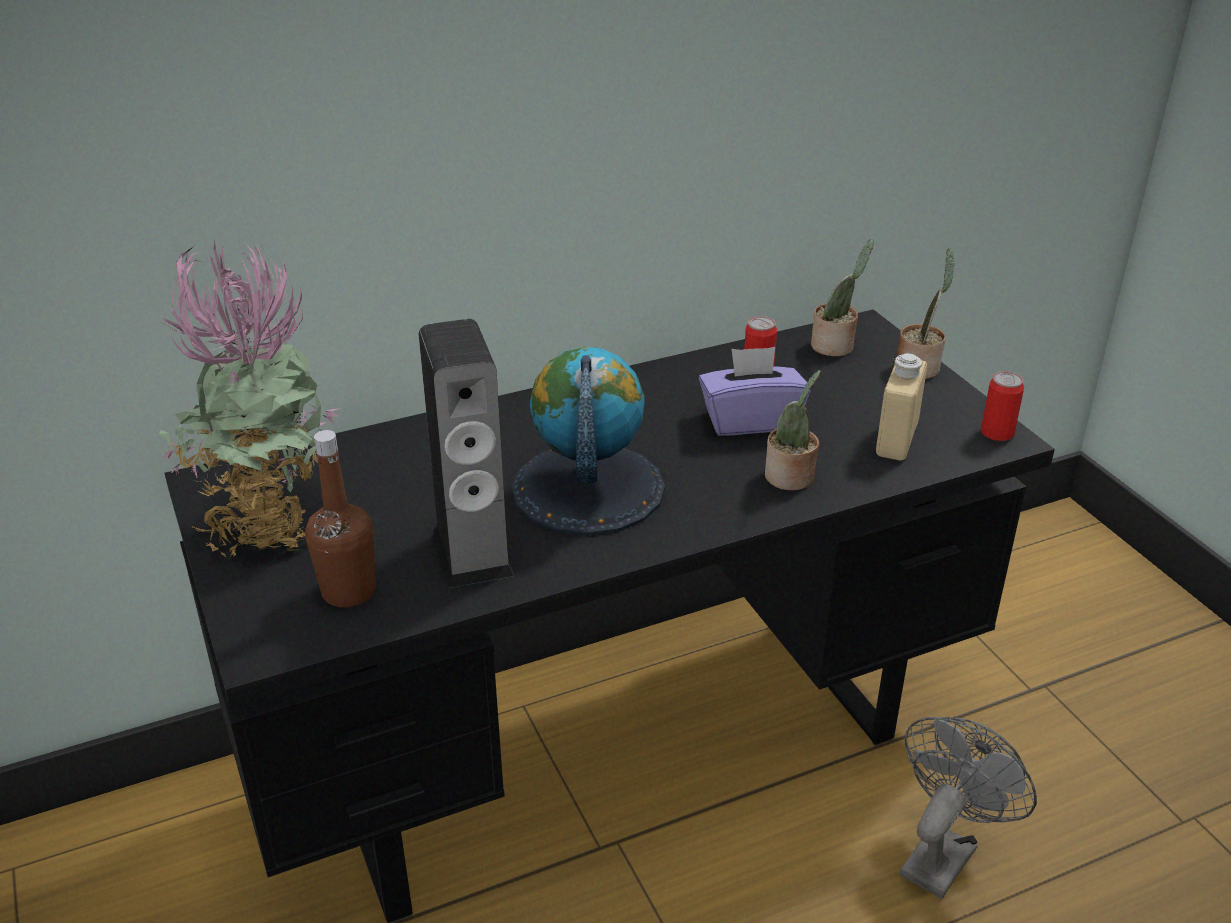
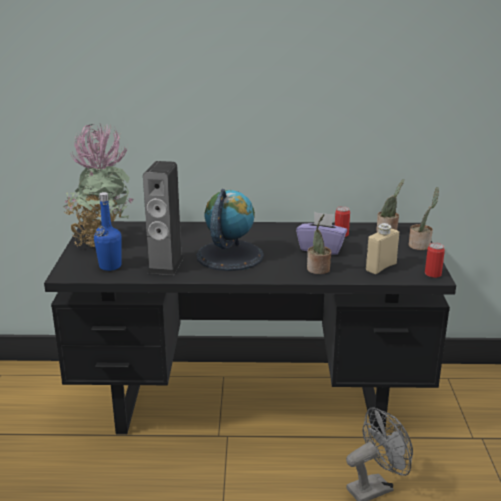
camera: 25 degrees right, 10 degrees down
brown bottle [305,430,375,608] -> blue bottle [94,192,122,271]

